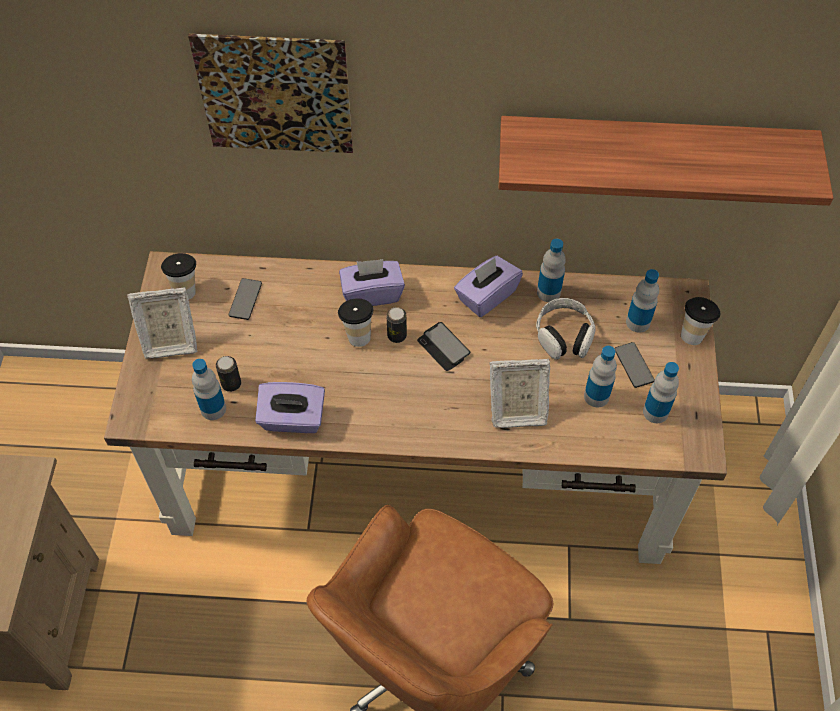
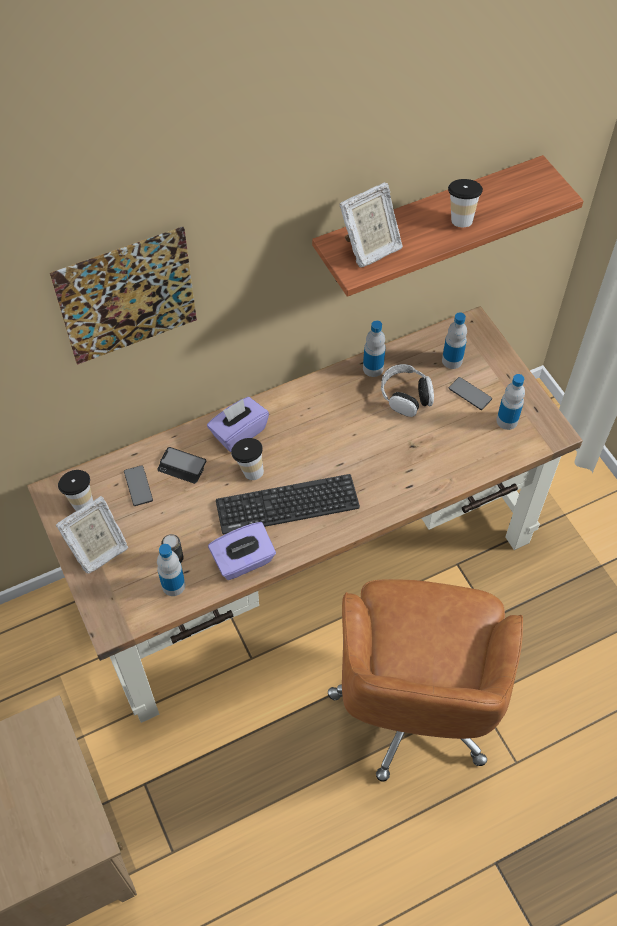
camera: 30 degrees left, 0 degrees up
can [386,307,407,343] -> none
phone [417,322,470,371] -> phone moved to [157,447,206,484]
purple tissue box [454,256,523,317] -> none
picture frame [490,359,550,428] -> picture frame moved to [339,182,403,267]
bottle [584,346,617,407] -> none
cup [681,297,720,345] -> cup moved to [448,179,483,227]
none -> keyboard [216,474,360,535]

